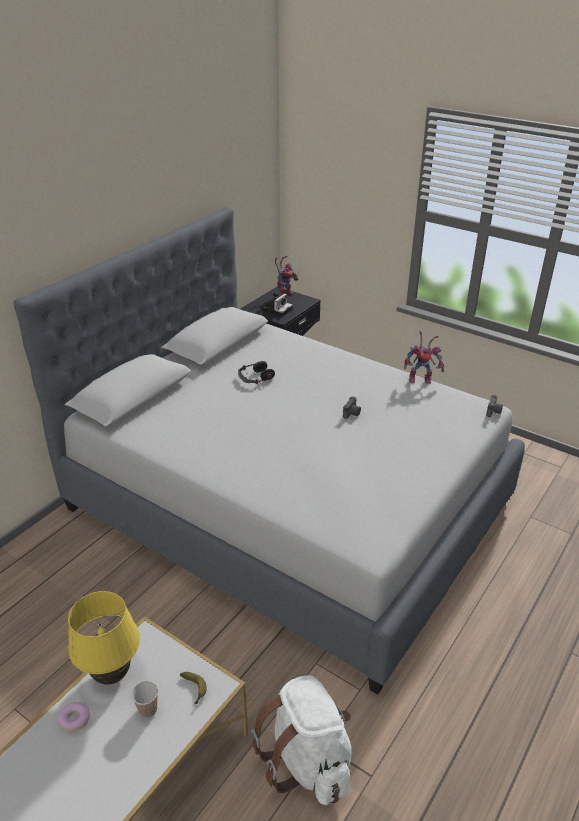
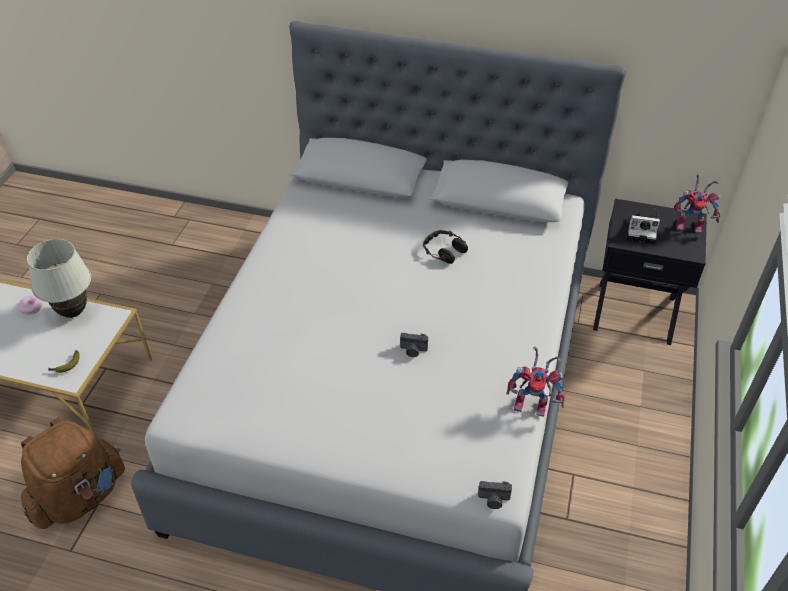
camera: 70 degrees right, 10 degrees up
yellow table lamp [68,591,140,685] -> white table lamp [27,239,91,318]
cup [131,681,158,718] -> none
white backpack [251,675,351,805] -> brown backpack [21,417,125,529]
toy robot [404,331,444,384] -> toy robot turned 60 degrees counterclockwise [506,346,565,417]

